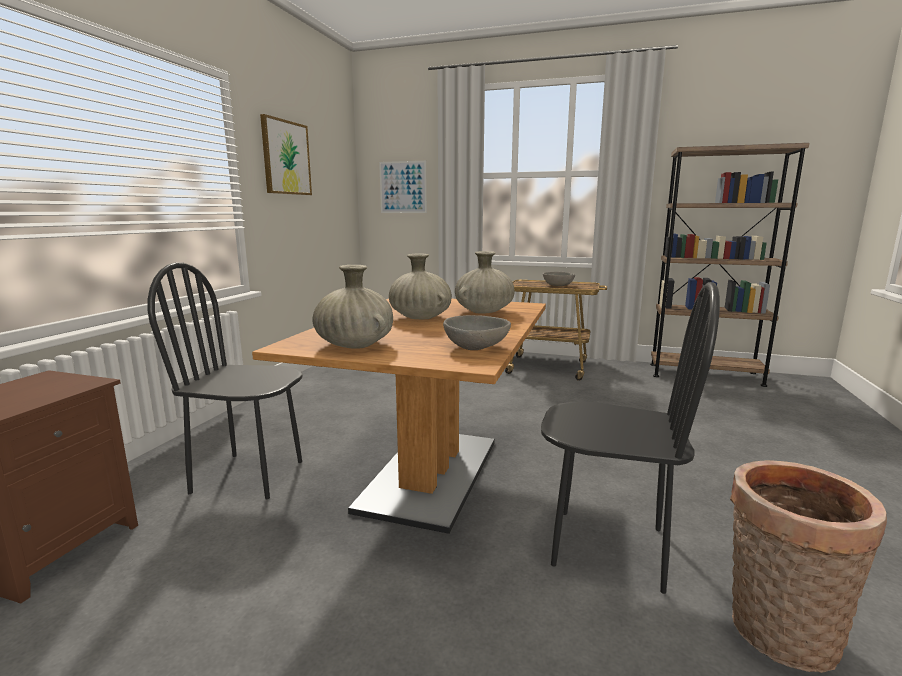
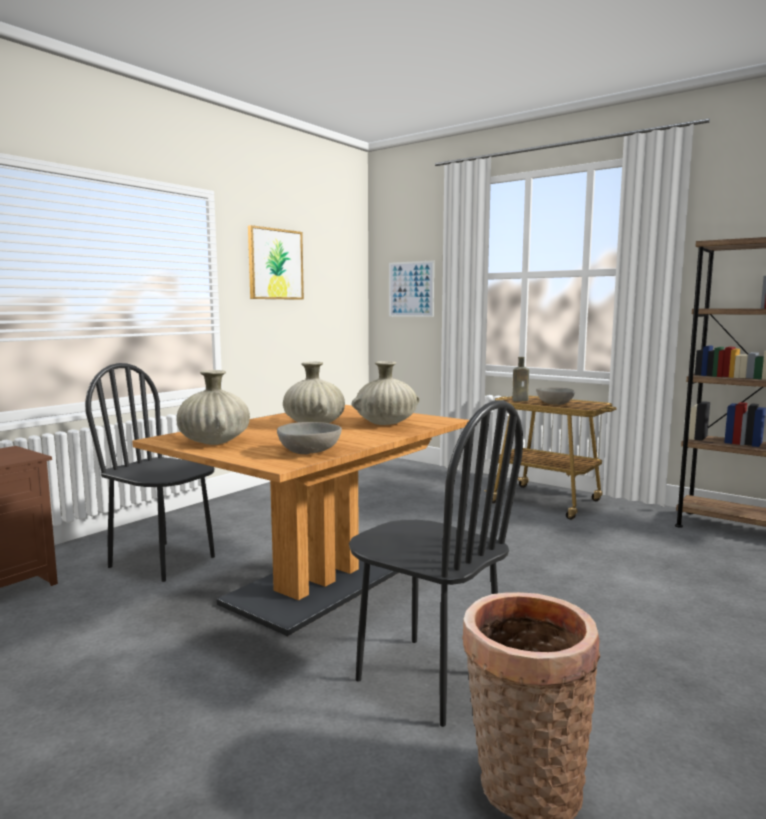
camera: 20 degrees right, 5 degrees down
none -> brown bottle [512,357,529,401]

